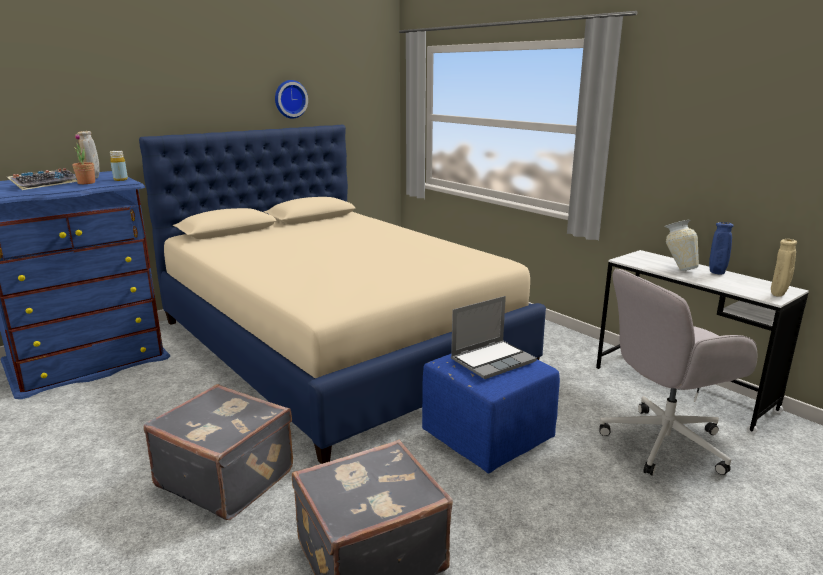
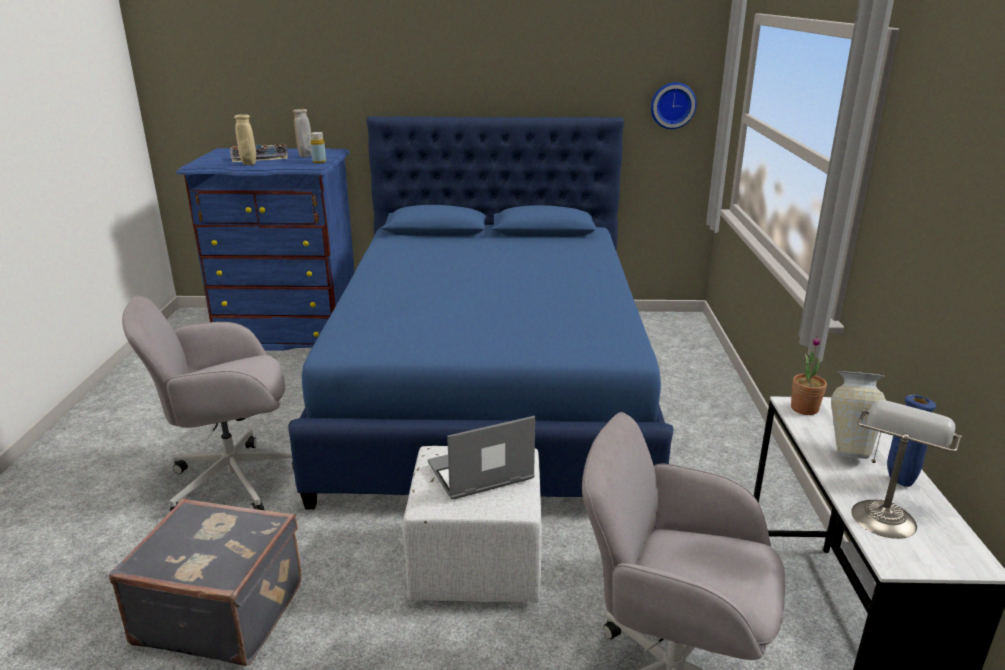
camera: 40 degrees right, 5 degrees up
potted plant [72,134,95,184] -> potted plant moved to [791,336,827,415]
beige bed [139,125,546,464] -> blue bed [288,116,674,510]
grey suitcase [144,384,293,520] -> grey office chair [122,295,294,512]
wall clock [275,80,308,118] -> wall clock moved to [651,82,696,129]
blue ottoman [422,354,560,474] -> white ottoman [403,446,542,603]
laptop [451,296,537,379] -> laptop turned 150 degrees clockwise [428,416,535,500]
beige vase [771,239,797,296] -> beige vase moved to [234,115,256,165]
none -> white table lamp [851,400,962,539]

